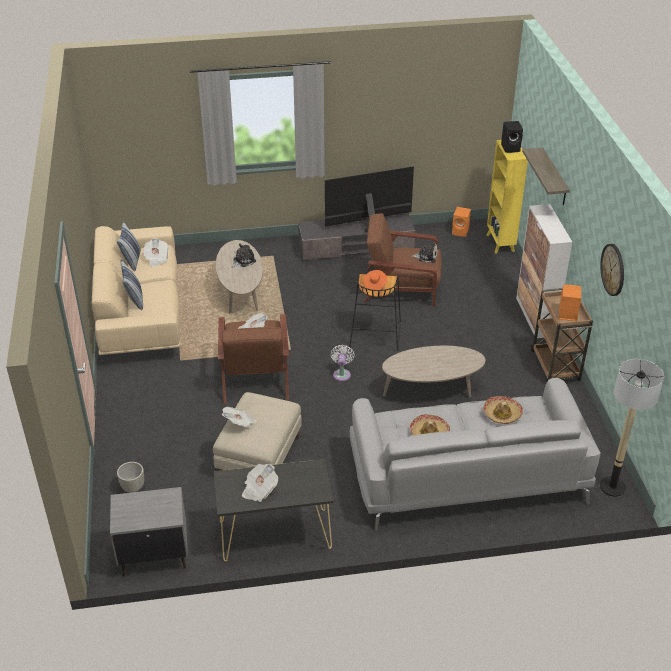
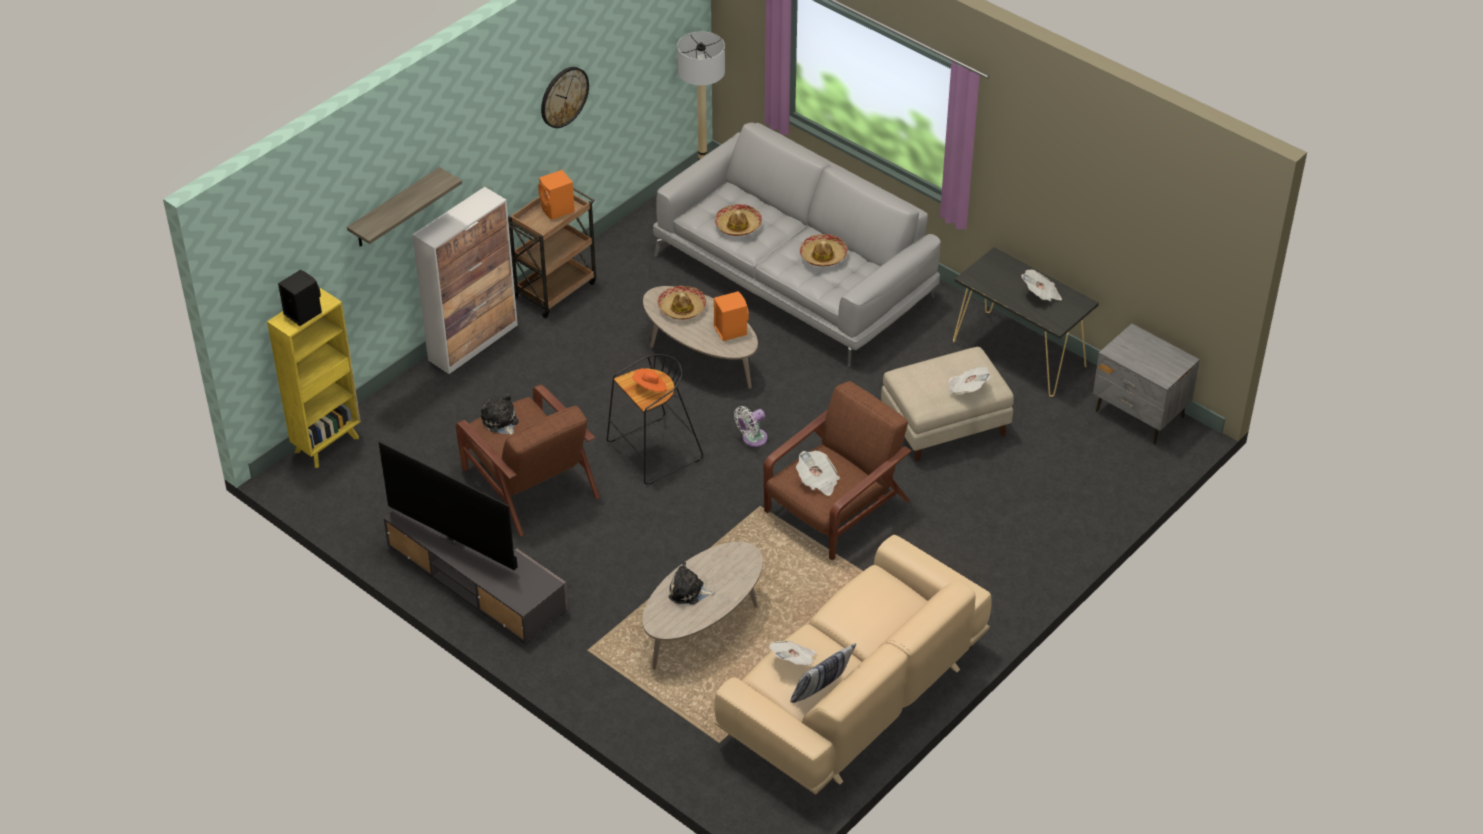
camera: 130 degrees left, 5 degrees up
grey planter [117,462,144,492] -> none
pillow [121,260,143,310] -> none
orange speaker [452,207,471,237] -> orange speaker moved to [714,291,749,341]
none -> hat [657,286,706,320]

